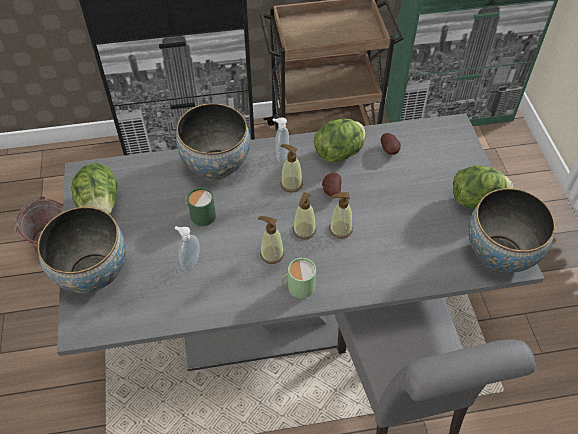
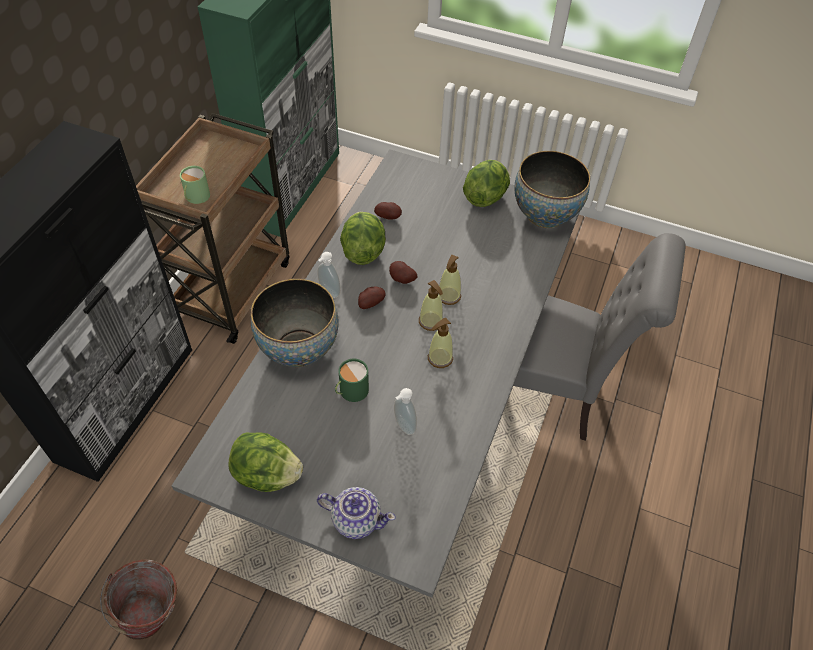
camera: 60 degrees left, 0 degrees up
bowl [38,207,126,293] -> teapot [317,487,396,539]
soap dispenser [281,144,303,192] -> potato [358,287,386,309]
green mug [281,258,316,299] -> green mug moved to [180,166,210,204]

